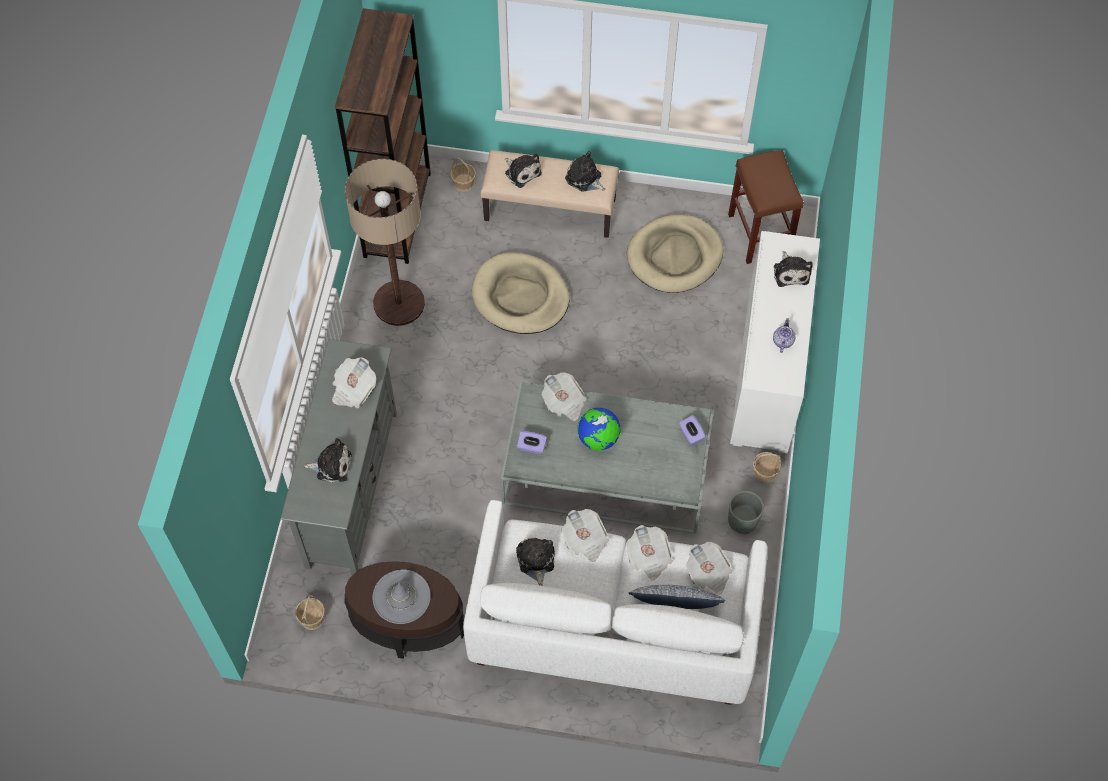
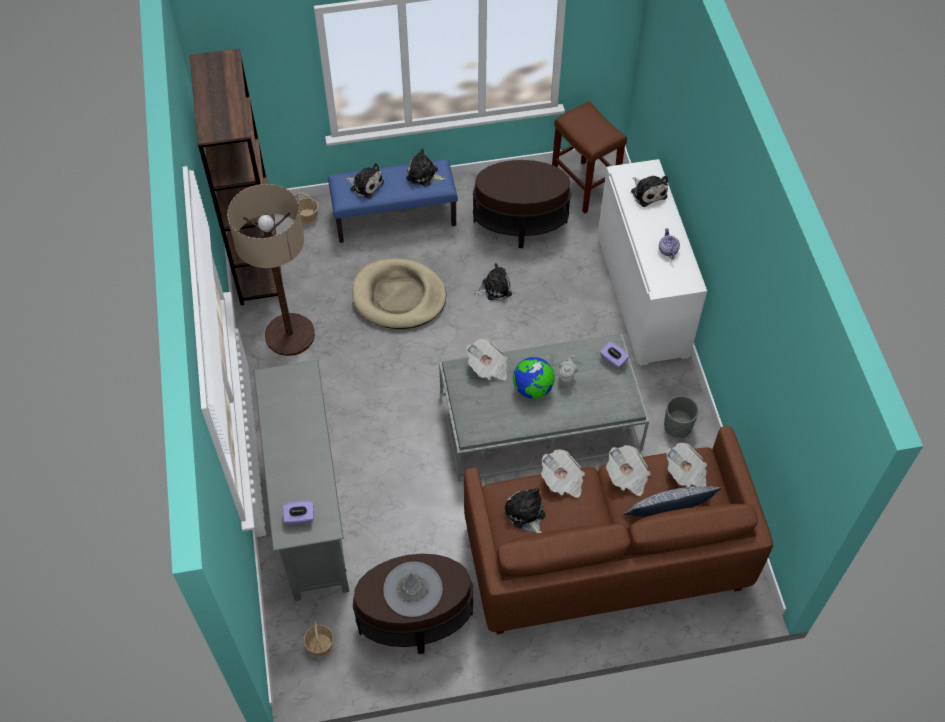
camera: 20 degrees left, 5 degrees down
plush toy [304,438,352,483] -> plush toy moved to [474,263,512,300]
newspaper [332,358,376,408] -> none
white sofa [463,500,768,705] -> brown sofa [464,426,773,634]
beige bench [480,150,619,238] -> blue bench [328,159,458,243]
purple tissue box [517,431,547,455] -> purple tissue box moved to [283,501,314,525]
beige dog bed [627,215,723,293] -> brown side table [473,160,571,248]
basket [753,452,781,483] -> none
none -> grey teapot [559,355,578,387]

